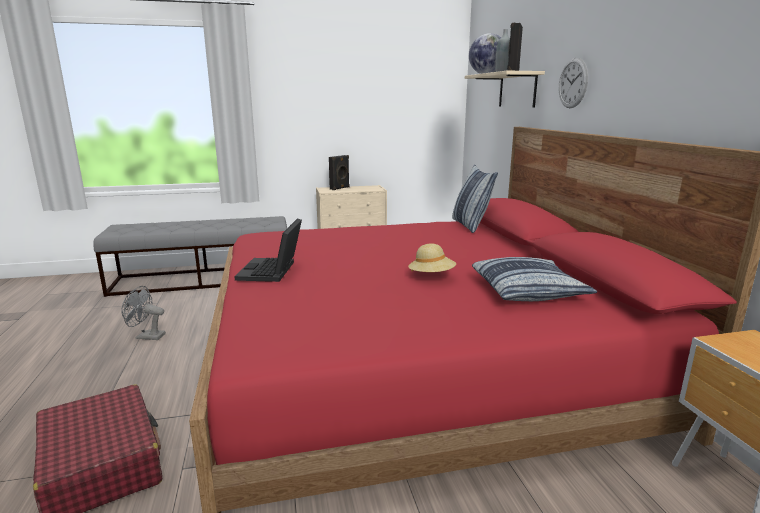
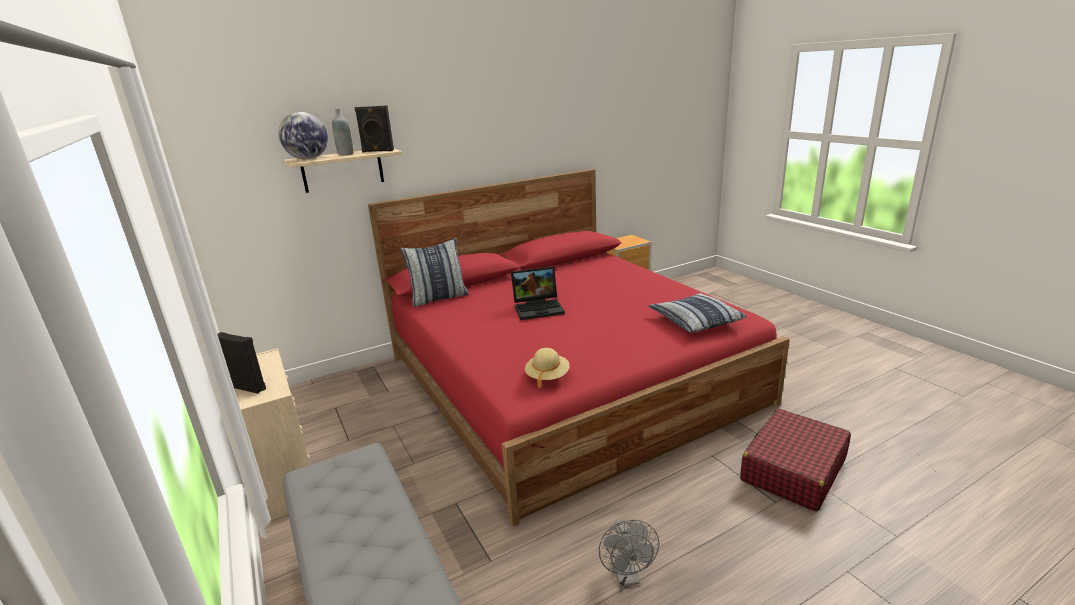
camera: 105 degrees left, 5 degrees up
laptop [234,218,302,282] -> laptop moved to [511,267,565,320]
beige hat [408,244,456,272] -> beige hat moved to [525,348,570,388]
pillow [472,257,597,301] -> pillow moved to [649,293,747,333]
wall clock [559,58,588,108] -> none

